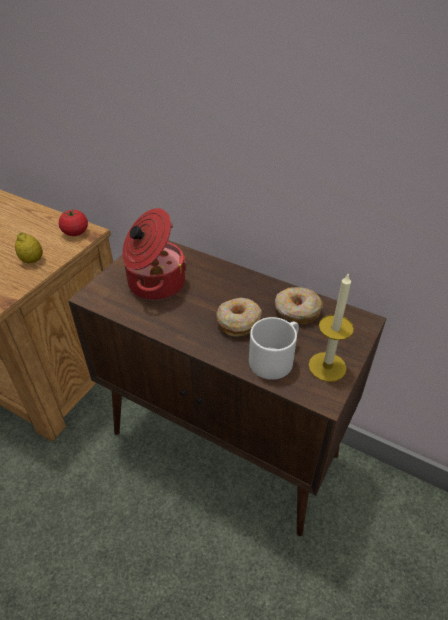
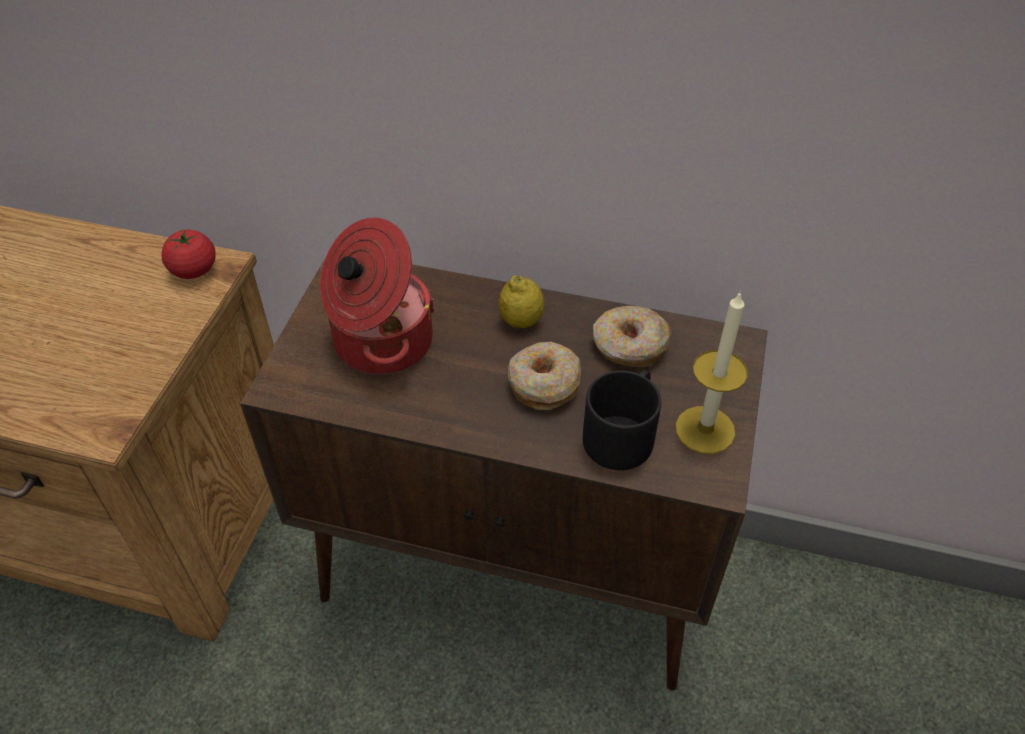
camera: 15 degrees left, 5 degrees up
lemon [15,232,43,263] -> lemon moved to [498,276,544,328]
white mug [249,317,299,380] -> black mug [583,370,661,470]

